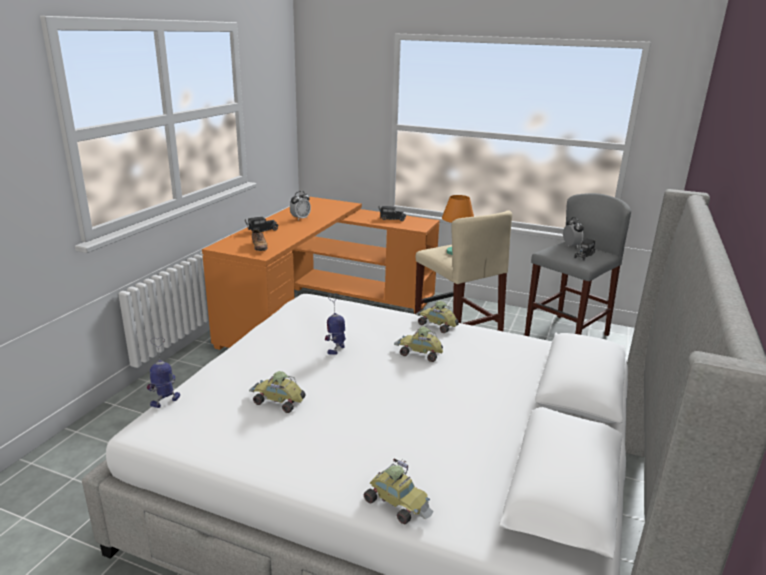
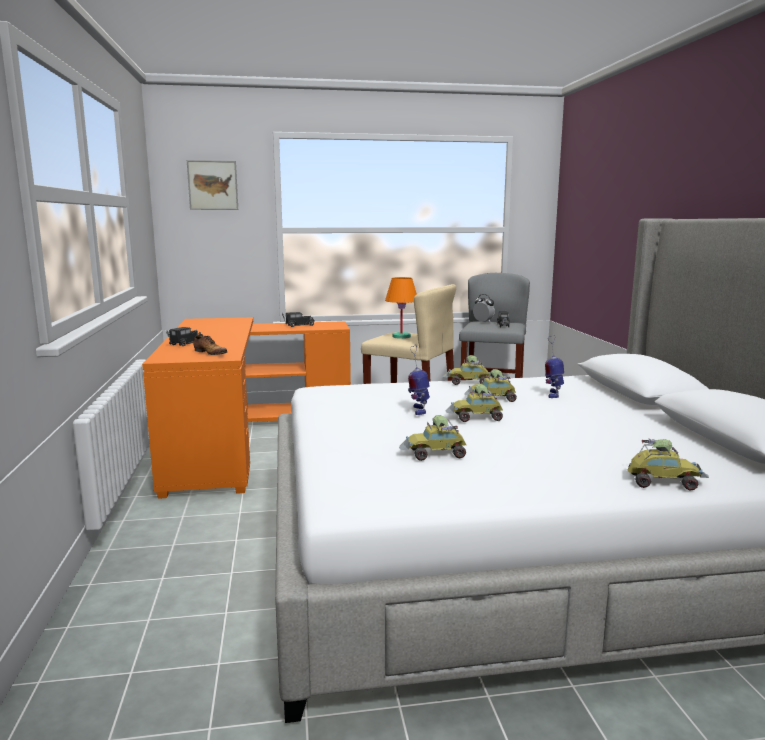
camera: 30 degrees left, 10 degrees down
toy robot [147,337,180,408] -> toy robot moved to [545,335,564,398]
alarm clock [290,191,311,221] -> none
none -> picture [187,160,238,210]
none -> toy car [445,384,503,422]

